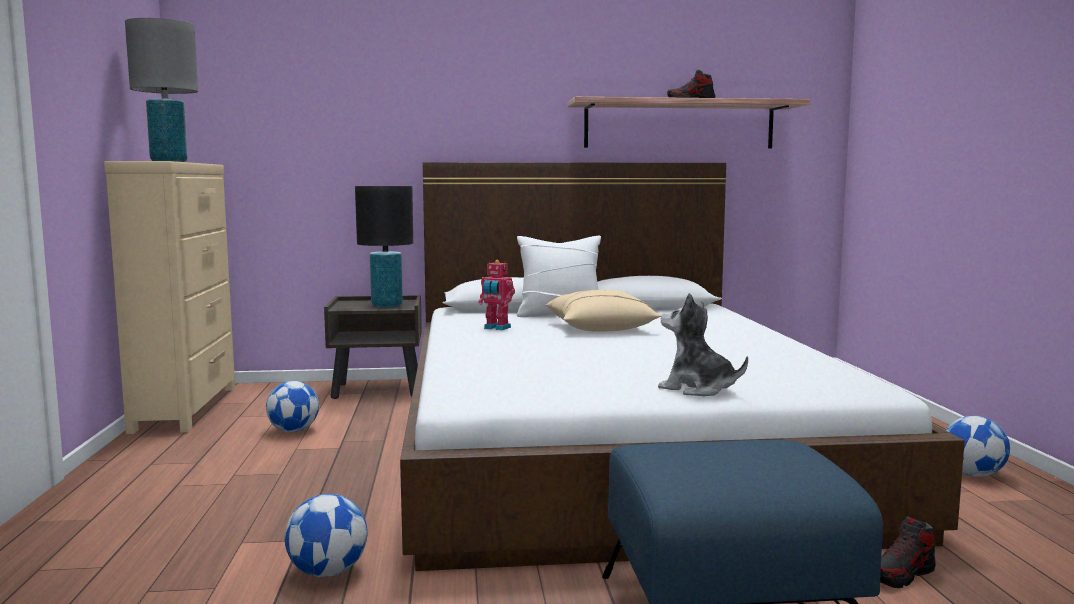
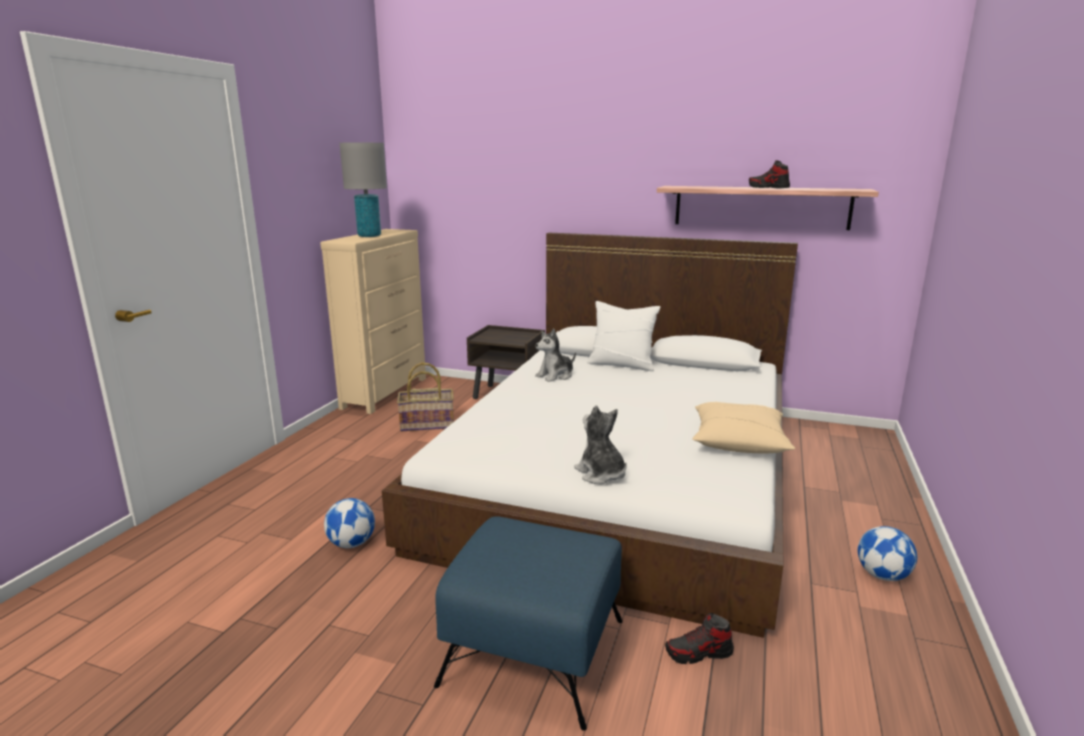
camera: 25 degrees right, 10 degrees up
football [266,381,319,432] -> basket [397,362,454,431]
black table lamp [355,186,413,308] -> none
toy robot [478,260,515,330] -> plush toy [535,328,576,382]
beige pillow [545,290,662,332] -> beige pillow moved to [692,402,795,453]

